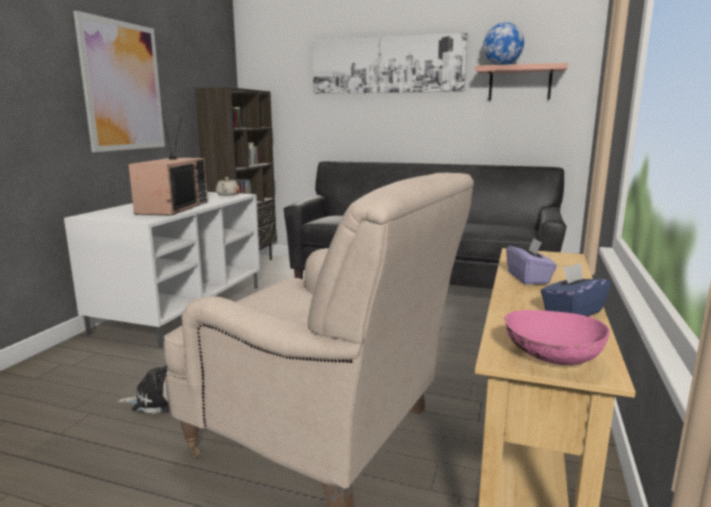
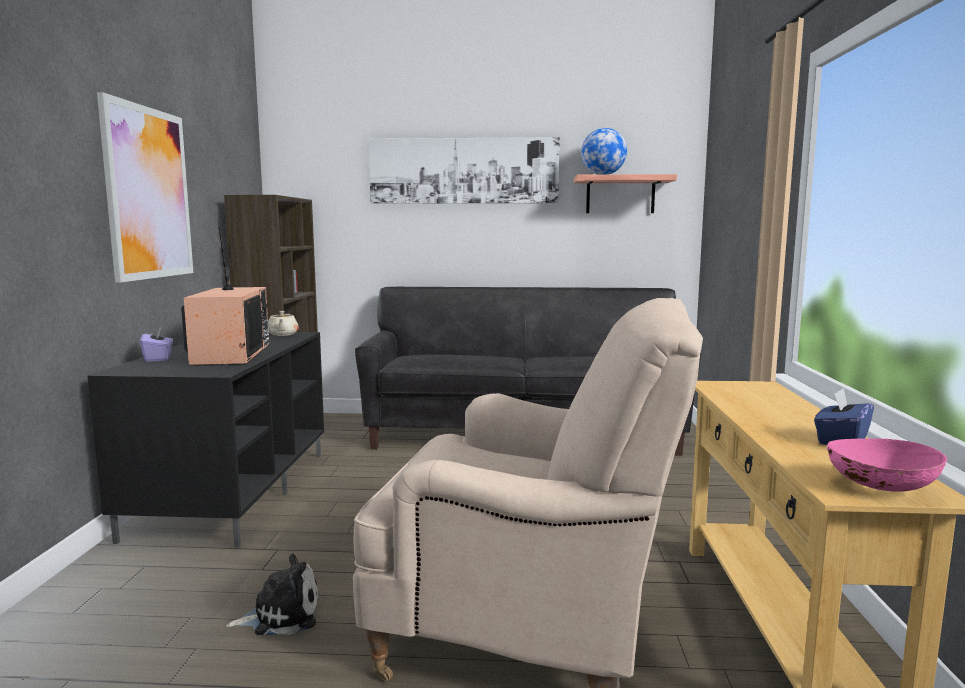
camera: 15 degrees left, 5 degrees down
white tv stand [64,192,260,348] -> black tv stand [88,332,324,548]
purple tissue box [506,238,557,285] -> purple tissue box moved to [140,326,173,362]

